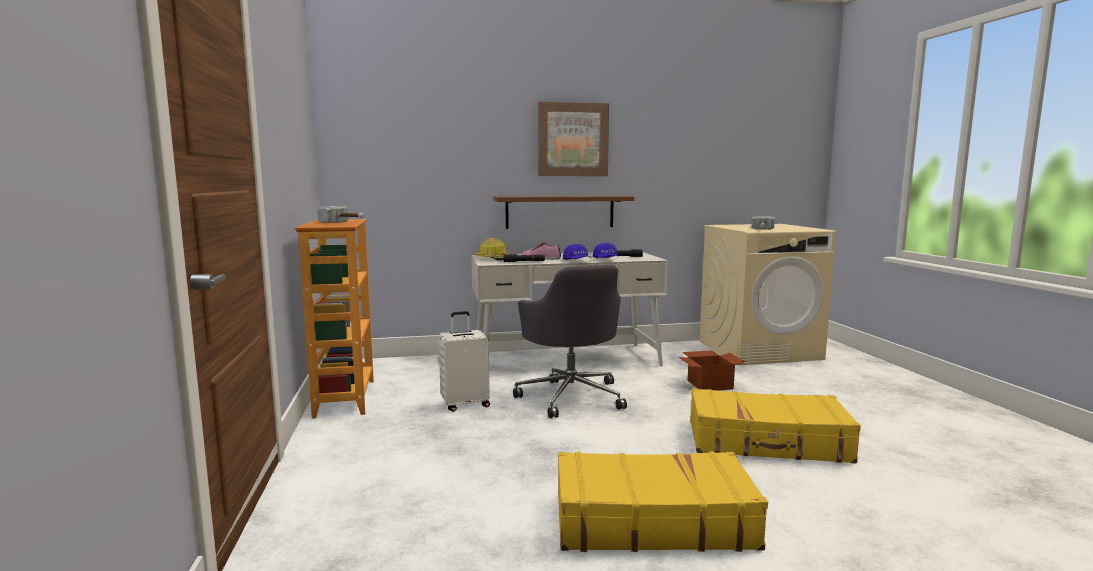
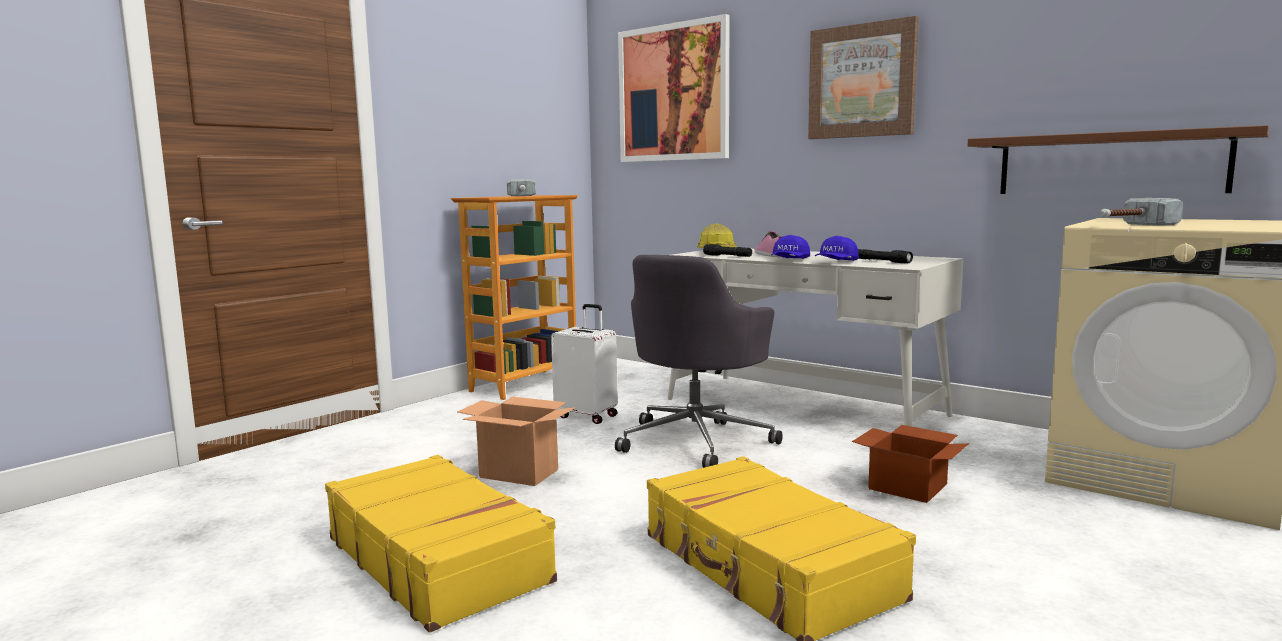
camera: 50 degrees right, 0 degrees up
brown shelf [493,196,634,229] -> brown shelf moved to [968,125,1269,194]
none -> cardboard box [457,397,575,486]
none -> picture [618,14,729,162]

